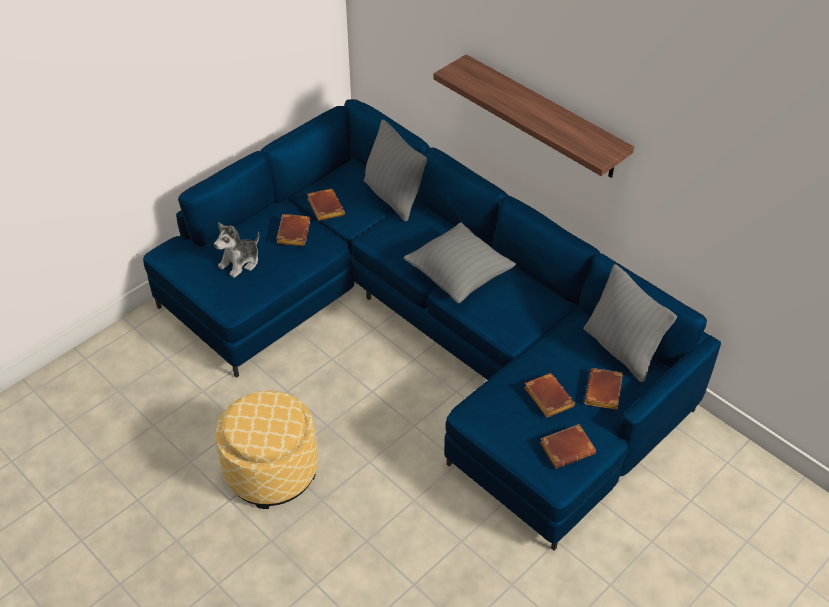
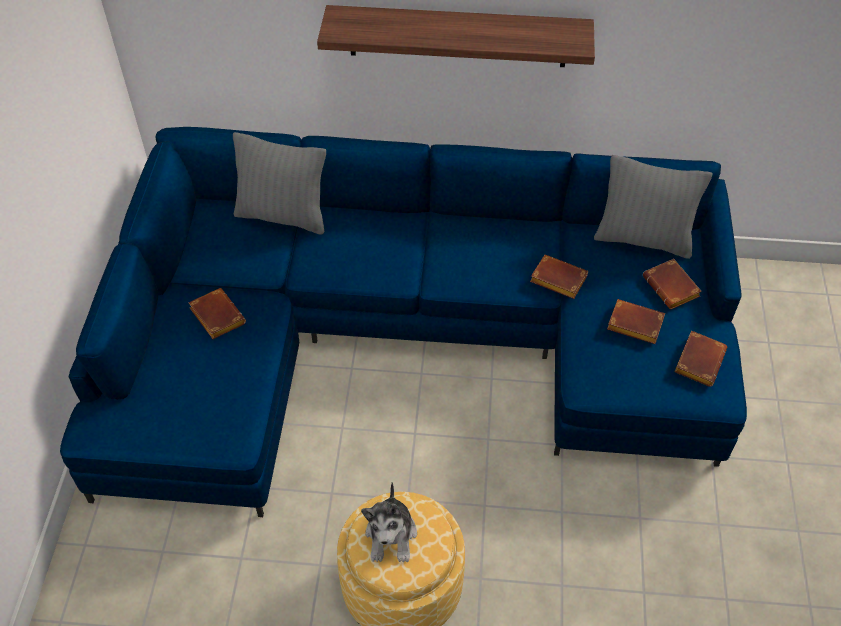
camera: 40 degrees left, 5 degrees up
plush toy [214,222,259,278] -> plush toy moved to [361,482,417,562]
brown book [307,189,345,221] -> brown book moved to [530,254,588,299]
grey pillow [403,223,516,303] -> none

